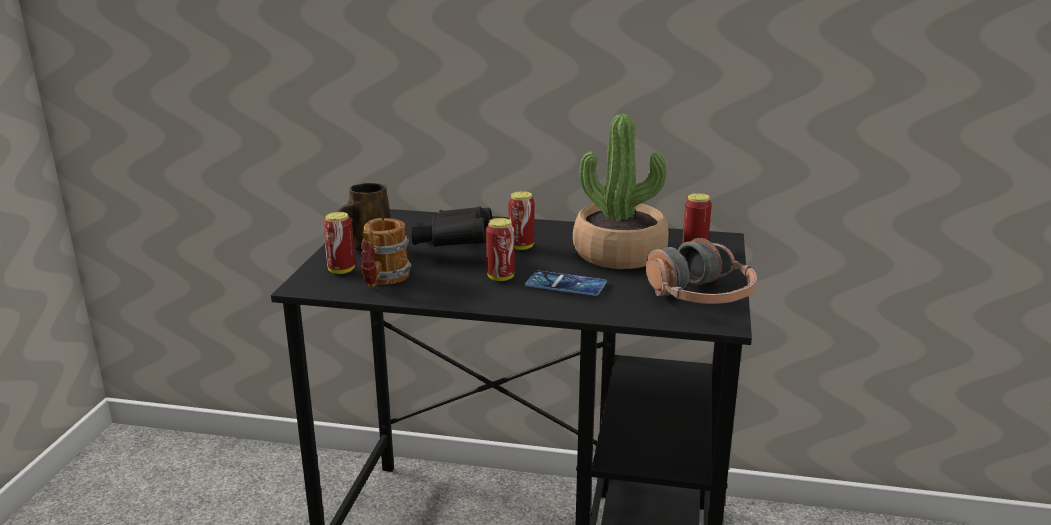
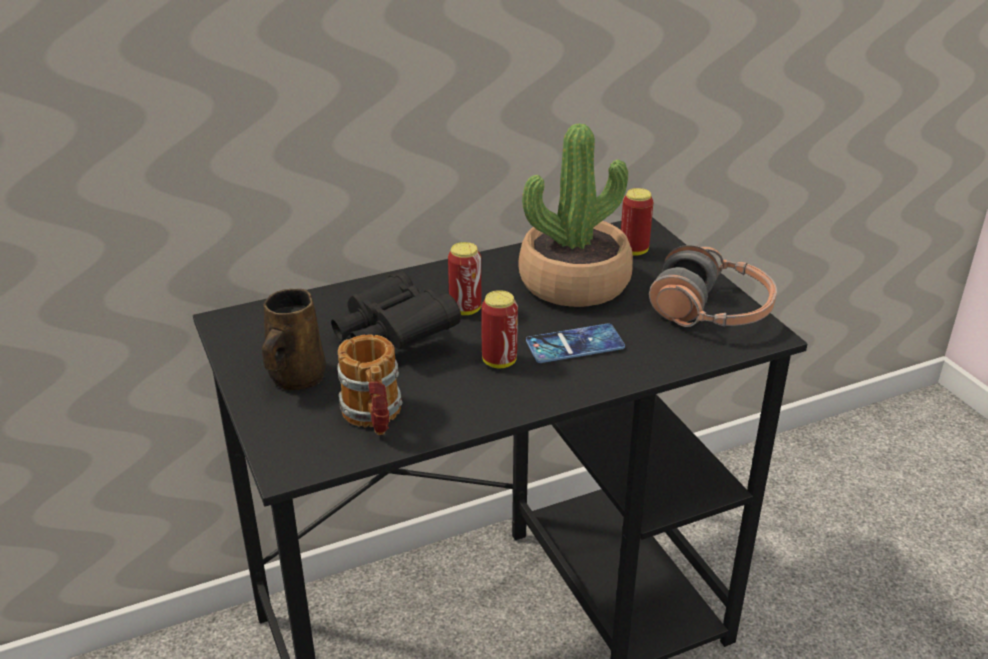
camera: 35 degrees left, 10 degrees up
can [323,212,355,274] -> none

